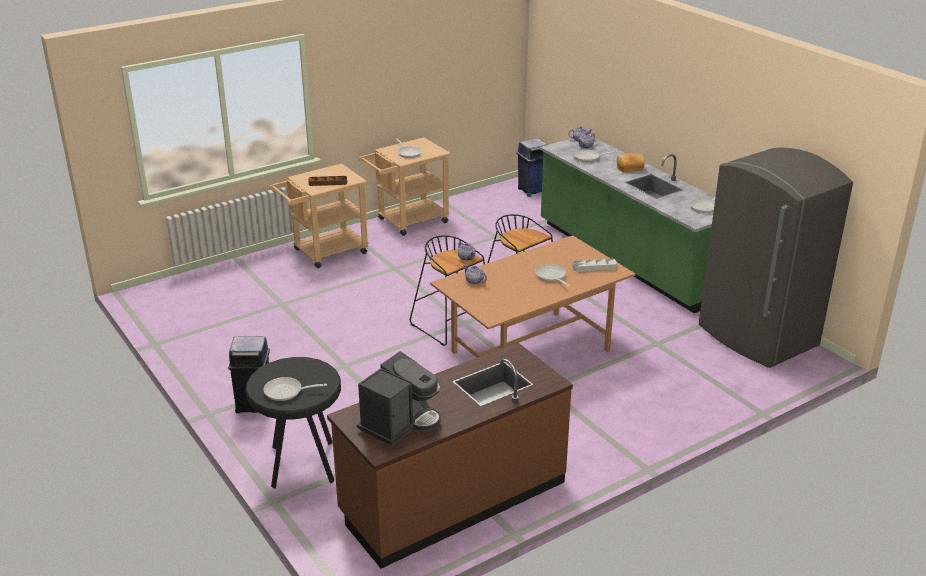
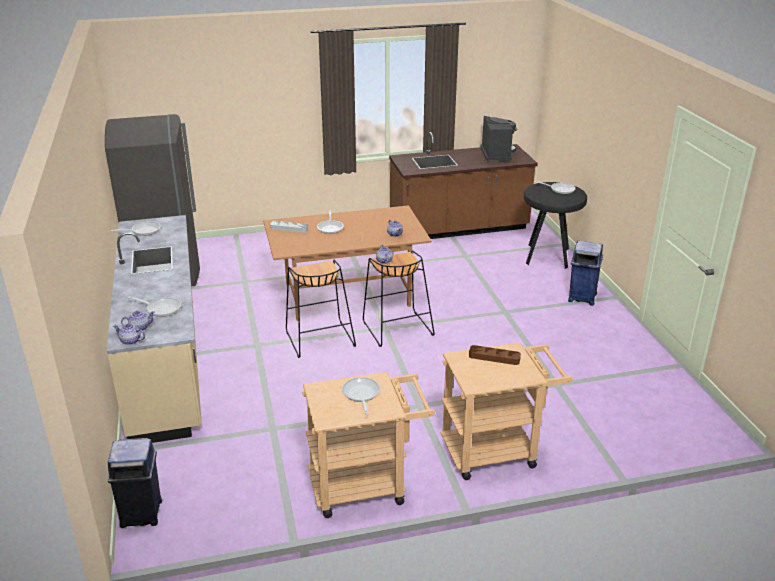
camera: 160 degrees left, 0 degrees up
coffee machine [357,351,441,446] -> coffee machine turned 120 degrees clockwise [480,116,517,161]
green counter [540,137,715,313] -> beige counter [107,215,202,443]
bread [617,153,644,172] -> none

